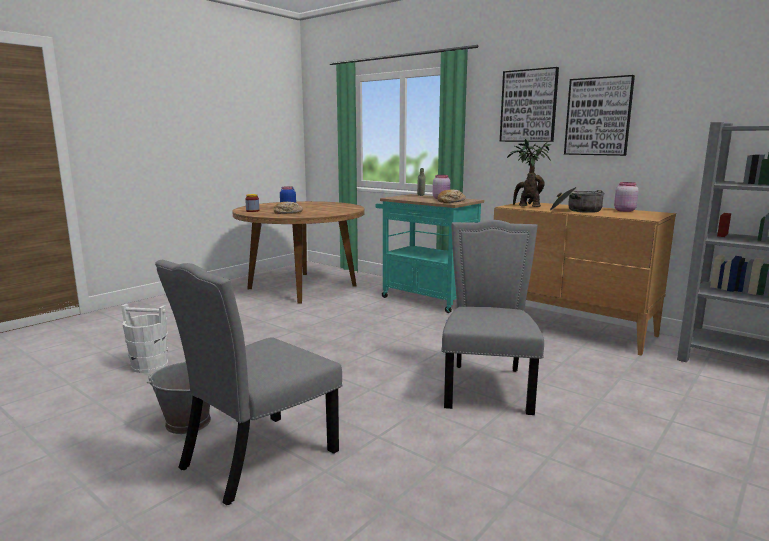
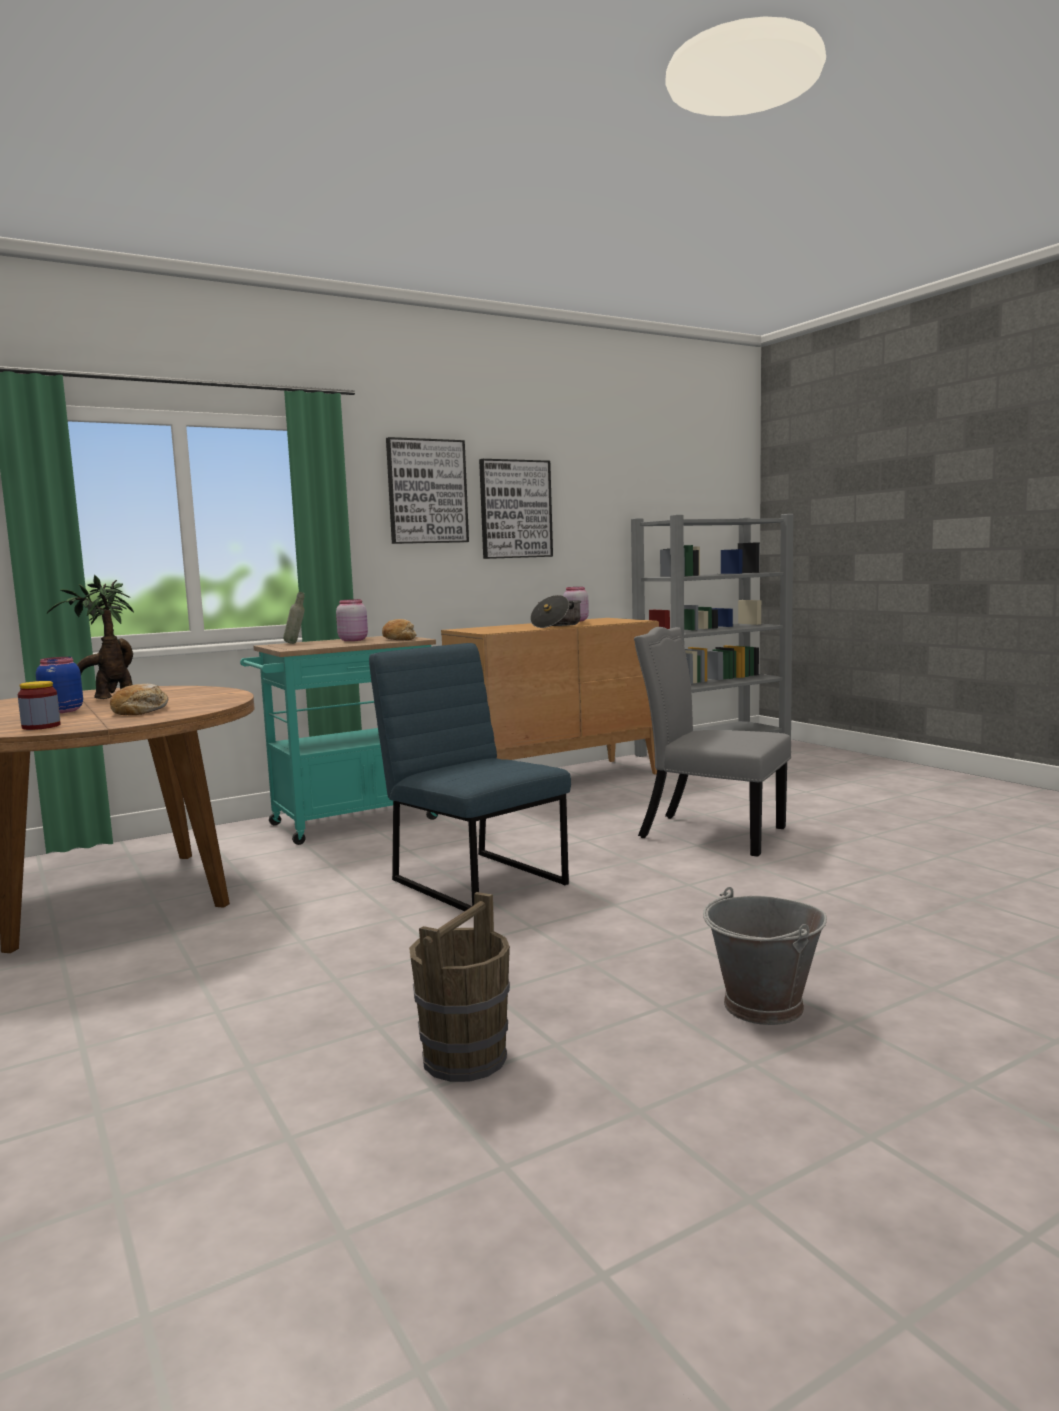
camera: 70 degrees left, 5 degrees down
white bucket [121,304,168,373] -> brown bucket [409,892,510,1082]
grey chair [155,260,343,505] -> none
potted plant [507,139,552,207] -> potted plant moved to [46,575,134,699]
none -> blue chair [369,643,571,911]

